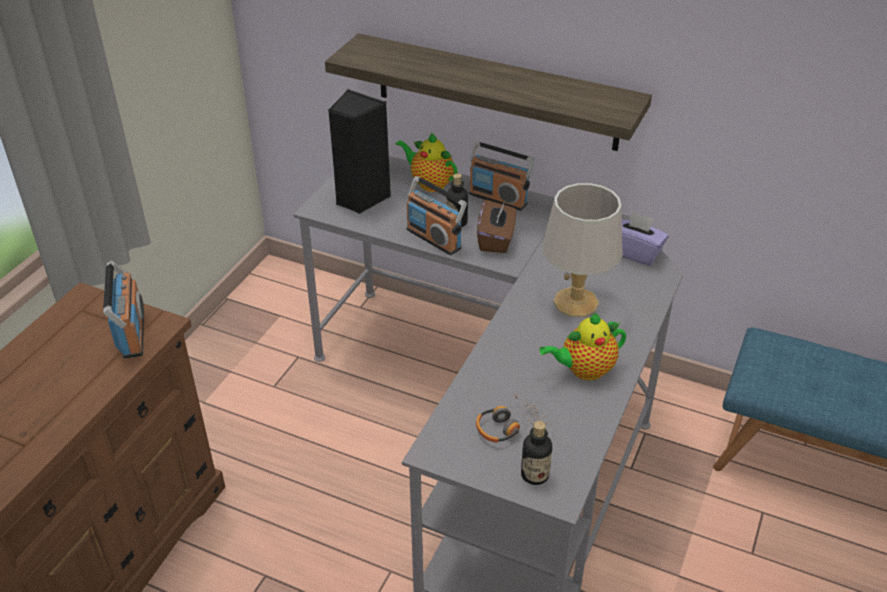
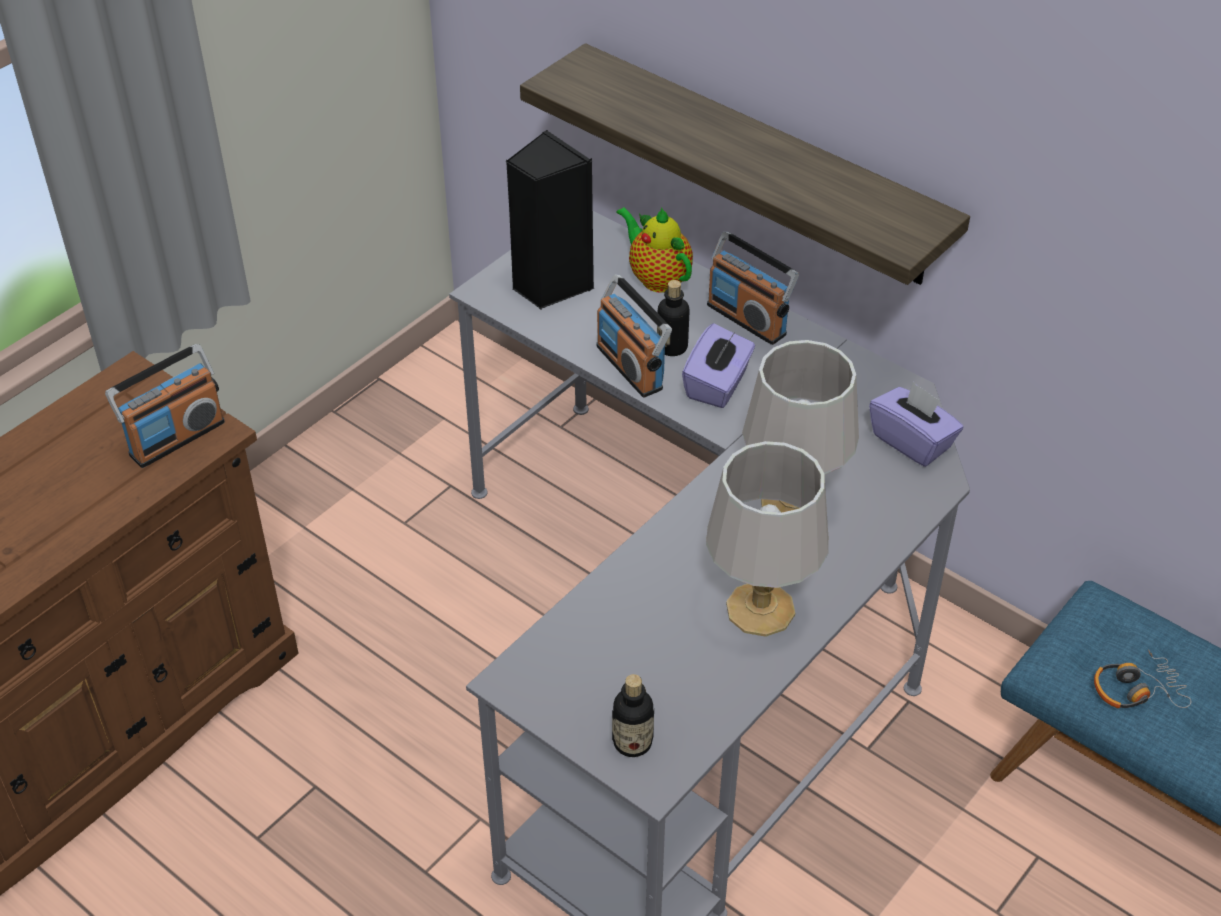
camera: 15 degrees right, 5 degrees up
radio [103,260,144,359] -> radio turned 45 degrees clockwise [105,344,225,468]
headphones [476,394,552,443] -> headphones moved to [1094,649,1191,708]
brown tissue box [477,200,516,253] -> purple tissue box [682,323,755,408]
teapot [539,313,626,381] -> grey table lamp [706,441,828,637]

